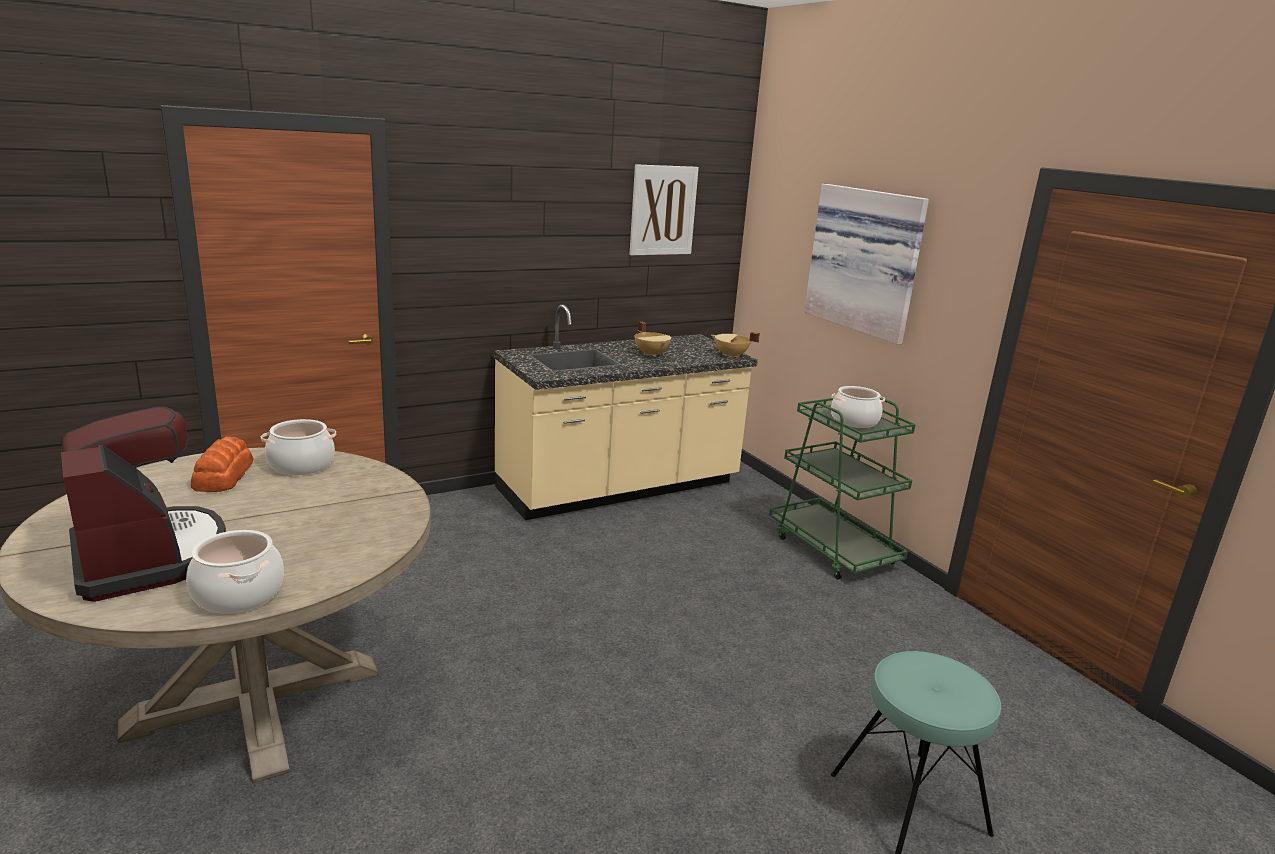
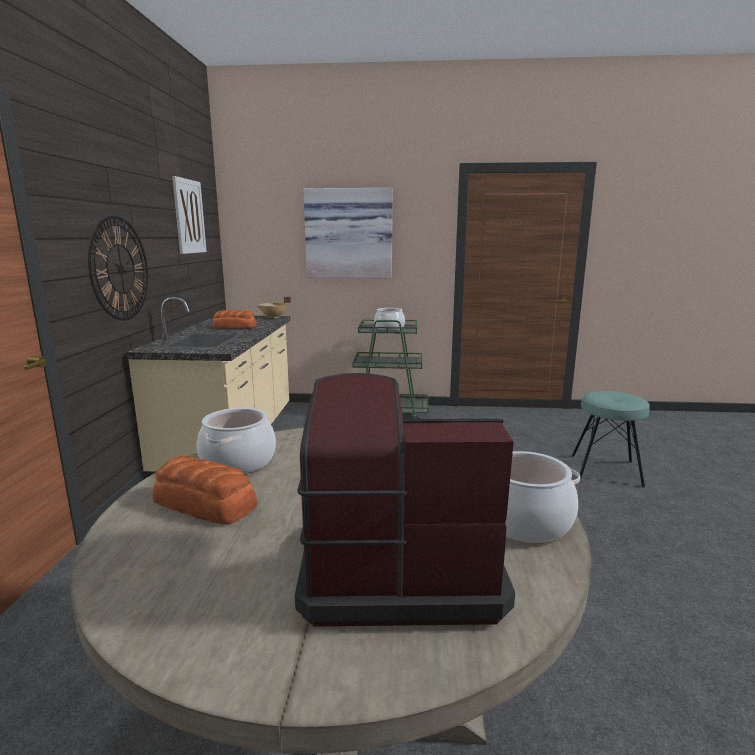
camera: 55 degrees left, 5 degrees down
beige cooking pot [635,321,671,357] -> bread [212,310,257,329]
none -> wall clock [88,216,148,321]

